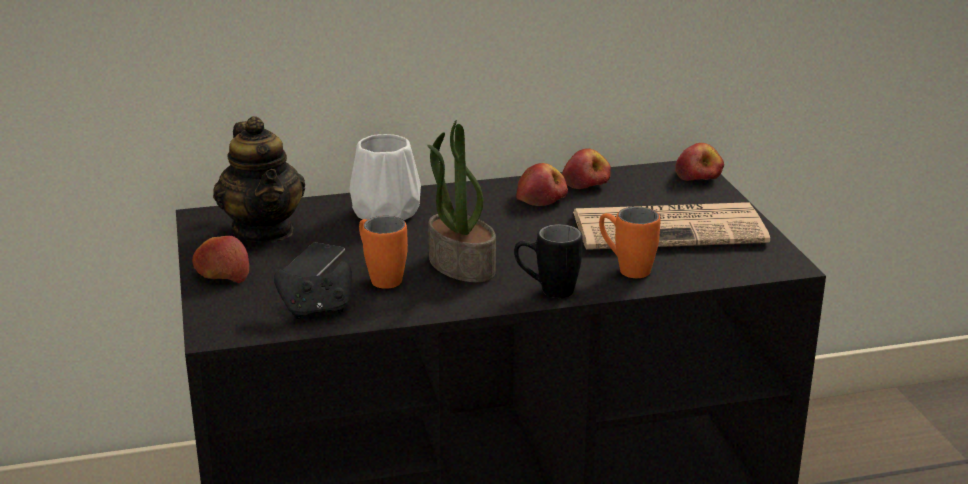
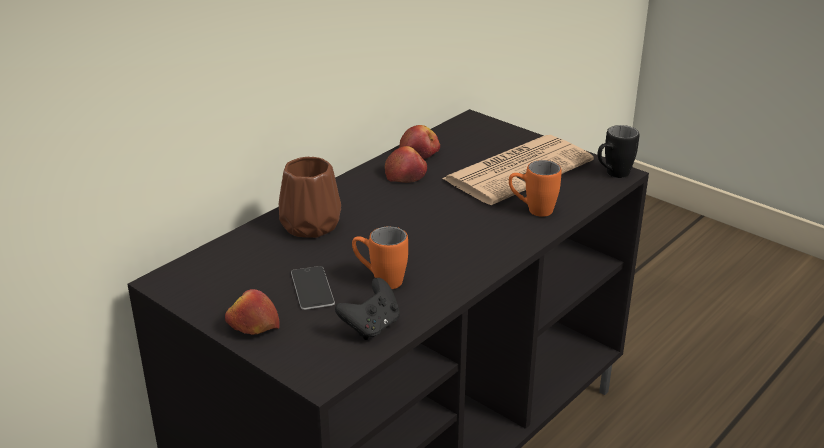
camera: 35 degrees left, 5 degrees up
teapot [213,116,305,243] -> none
white vase [350,134,421,220] -> brown vase [279,157,341,238]
potted plant [427,120,496,282] -> none
black mug [514,224,583,298] -> black mug moved to [598,125,639,178]
apple [675,143,724,181] -> none

